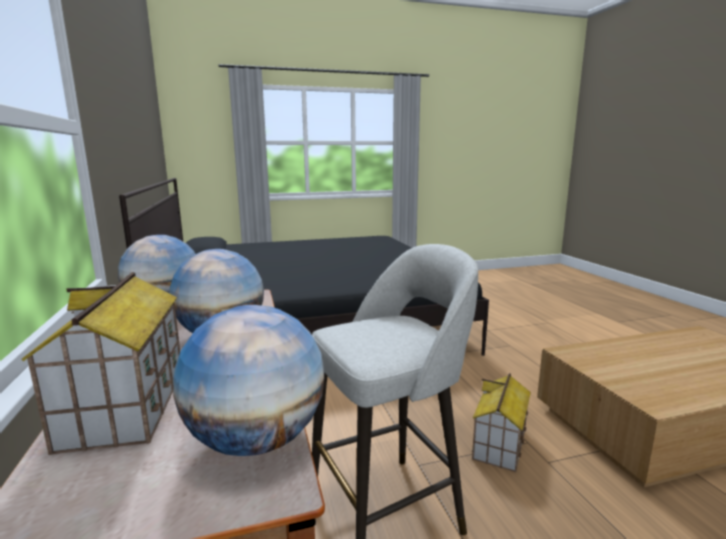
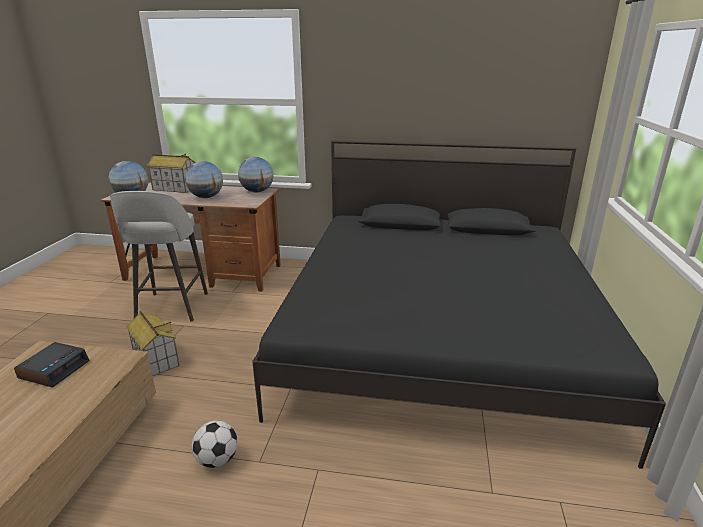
camera: 115 degrees right, 10 degrees up
none -> alarm clock [14,342,89,387]
none -> football [192,420,238,468]

